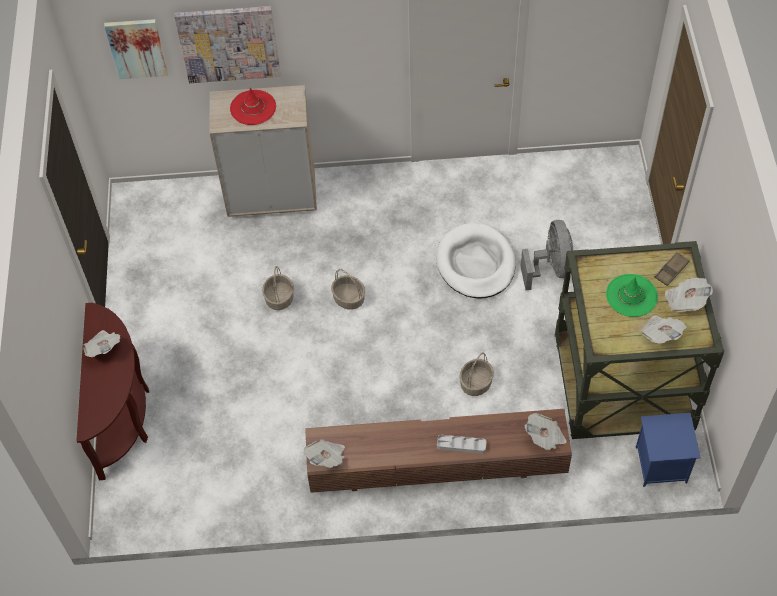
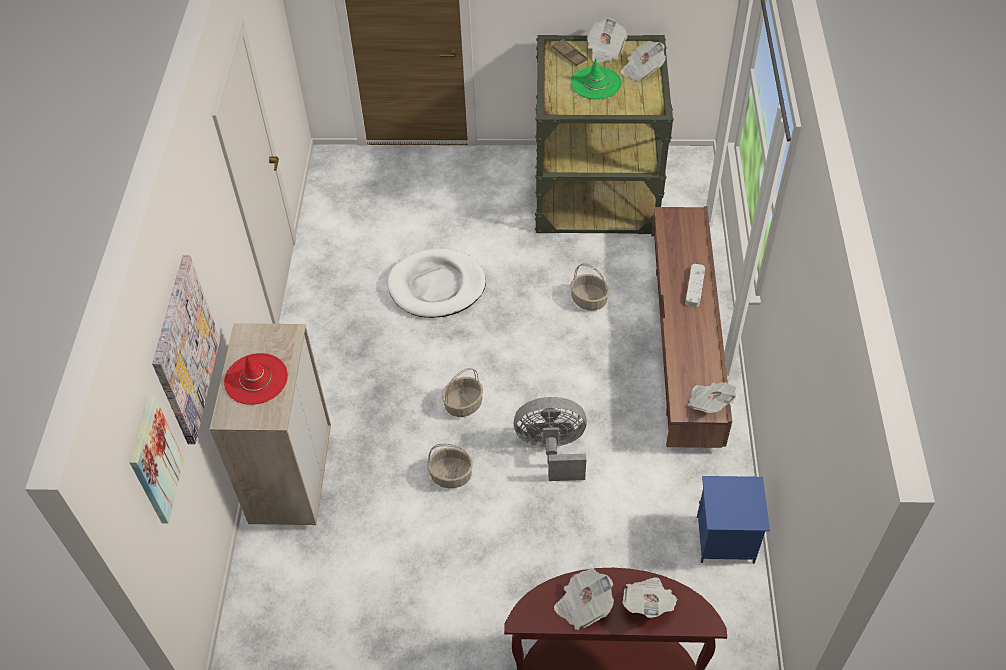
camera: 85 degrees left, 5 degrees down
grey fan [520,220,573,290] -> grey fan moved to [514,397,587,481]
newspaper [524,413,567,450] -> newspaper moved to [622,577,678,618]
blue nightstand [636,413,701,487] -> blue nightstand moved to [697,476,770,564]

